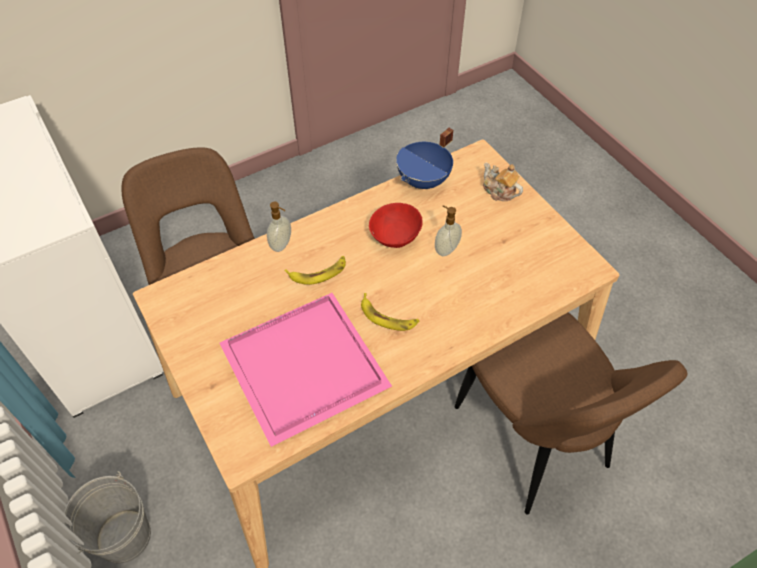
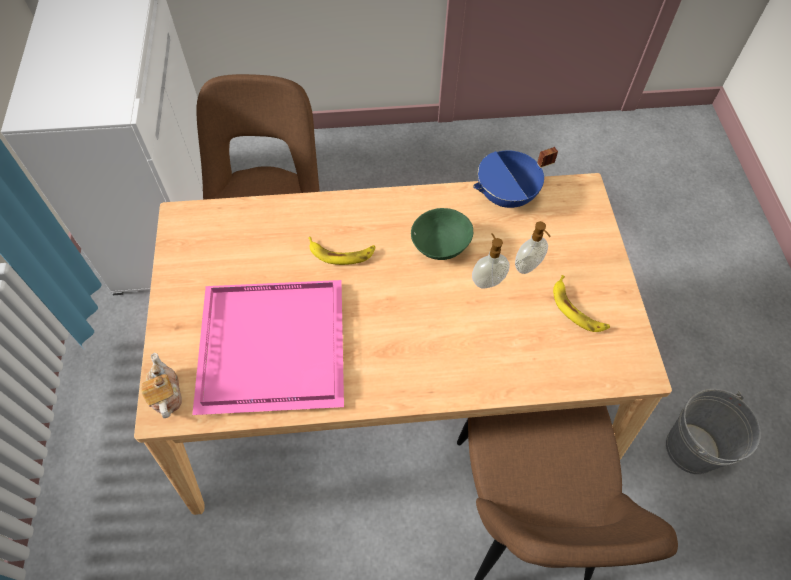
camera: 25 degrees right, 5 degrees up
grey bucket [63,471,151,563] -> grey bucket moved to [666,389,761,474]
soap dispenser [267,202,291,252] -> soap dispenser moved to [515,221,550,274]
banana [361,293,419,331] -> banana moved to [553,275,610,332]
red bowl [369,203,423,248] -> green bowl [411,208,473,260]
teapot [483,163,523,201] -> teapot moved to [141,352,182,418]

